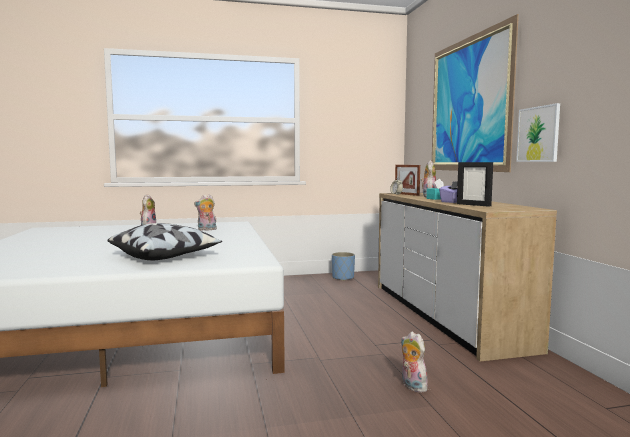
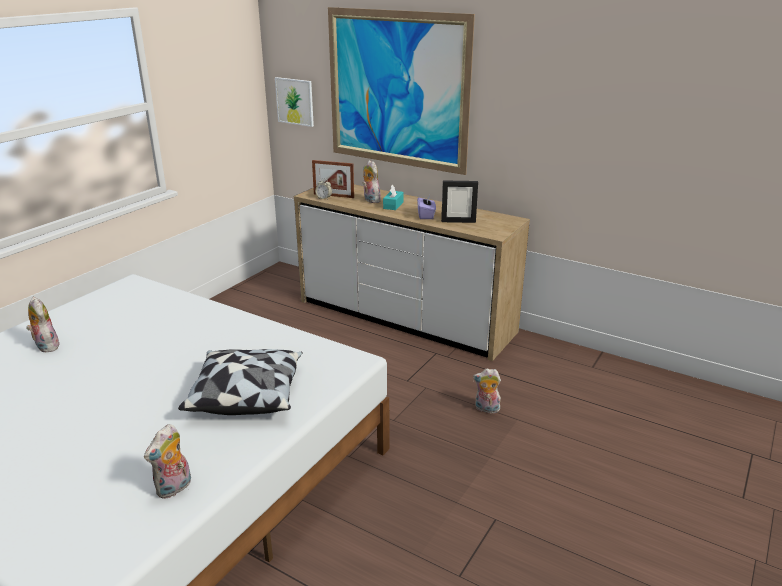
camera: 45 degrees left, 20 degrees up
plush toy [194,194,217,231] -> plush toy moved to [144,424,191,499]
blue planter [332,252,355,281] -> none
picture [516,103,560,162] -> picture moved to [275,77,314,127]

